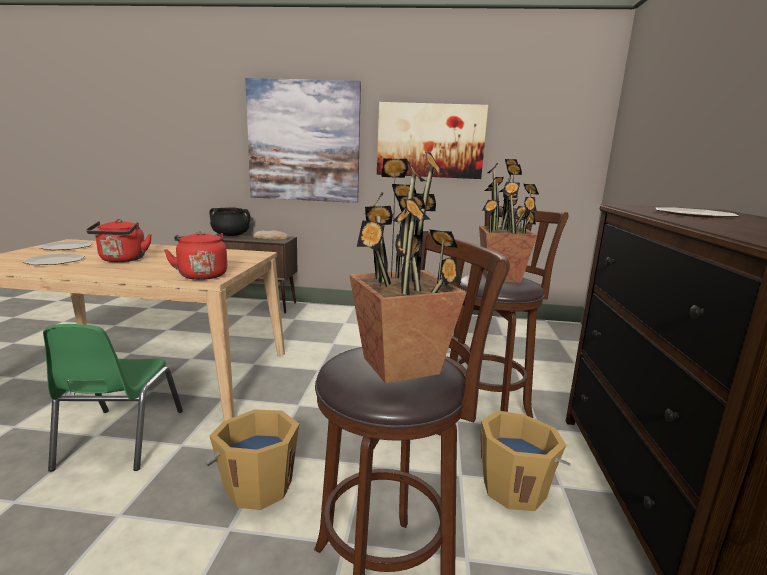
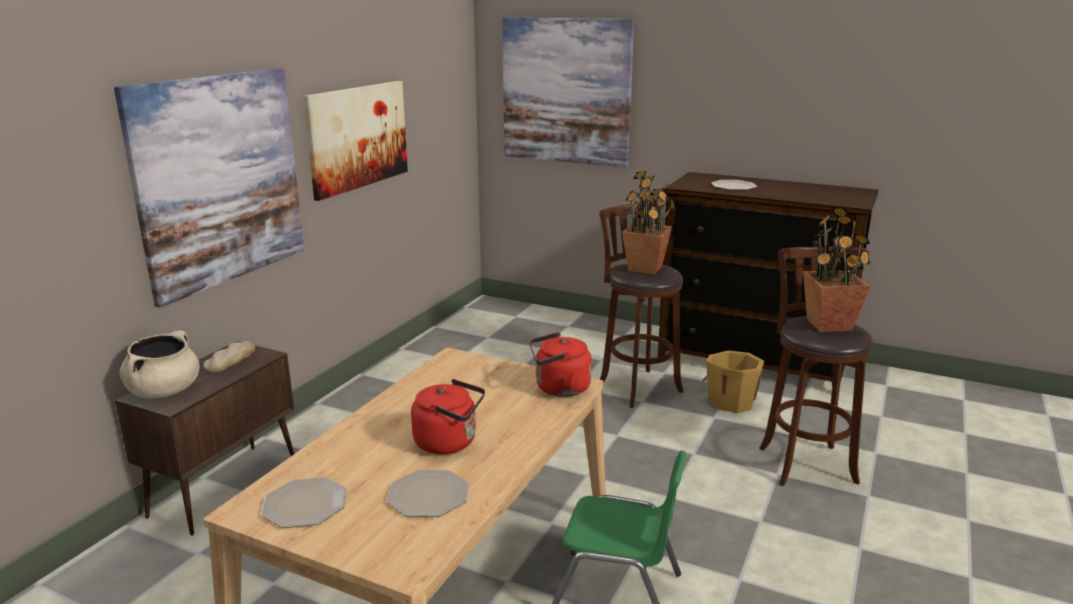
camera: 70 degrees left, 5 degrees up
orange bucket [206,409,299,510] -> none
black cooking pot [209,207,250,236] -> beige cooking pot [119,330,200,399]
none -> picture [502,17,634,167]

